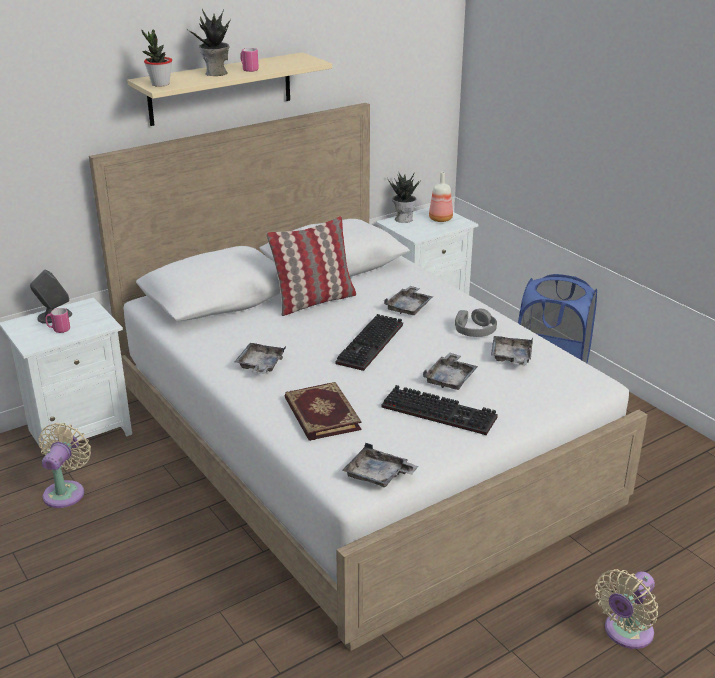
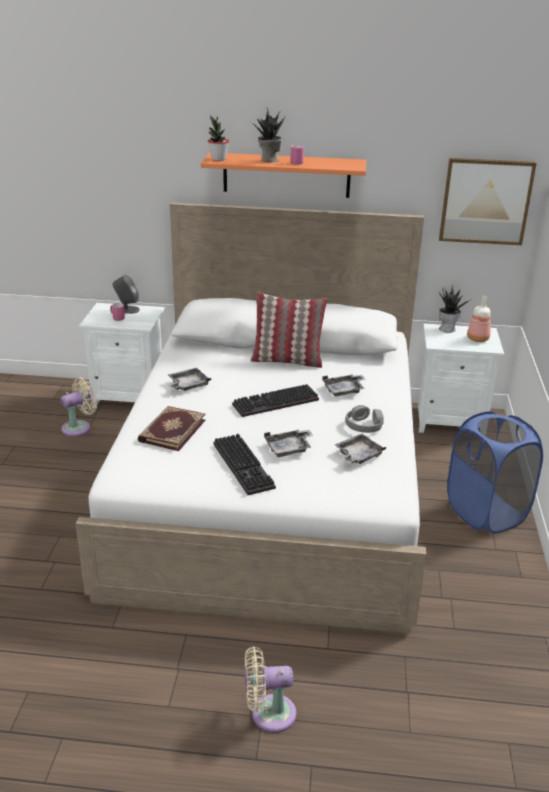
camera: 40 degrees right, 0 degrees up
beige shelf [127,52,332,126] -> orange shelf [201,152,366,198]
grey tray [342,443,418,487] -> none
none -> picture [439,158,537,245]

